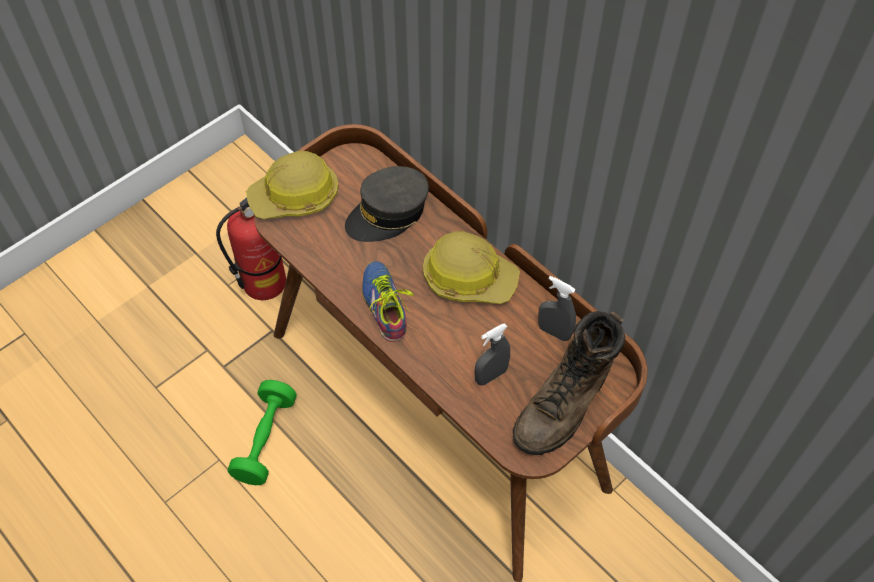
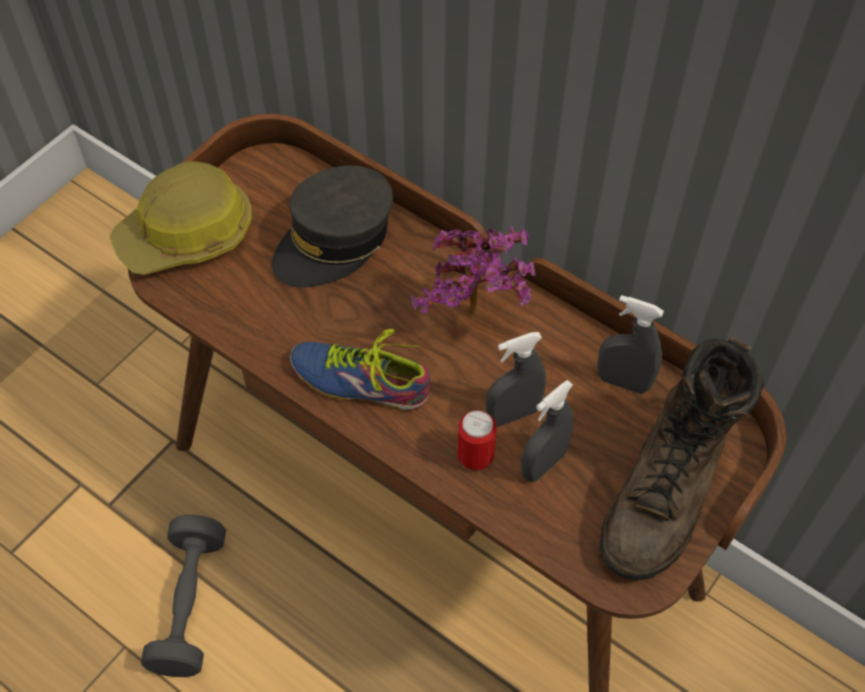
camera: 10 degrees left, 0 degrees up
fire extinguisher [216,197,286,300] -> none
green dumbbell [228,380,297,485] -> grey dumbbell [141,515,226,677]
shoe [362,261,414,342] -> shoe turned 45 degrees counterclockwise [290,329,431,411]
hard hat [423,231,520,304] -> potted plant [410,226,536,315]
none -> can [457,410,497,470]
none -> grey spray bottle [486,332,546,426]

